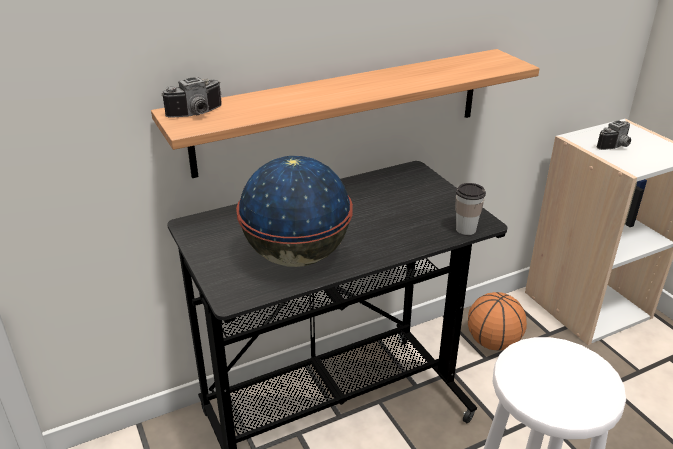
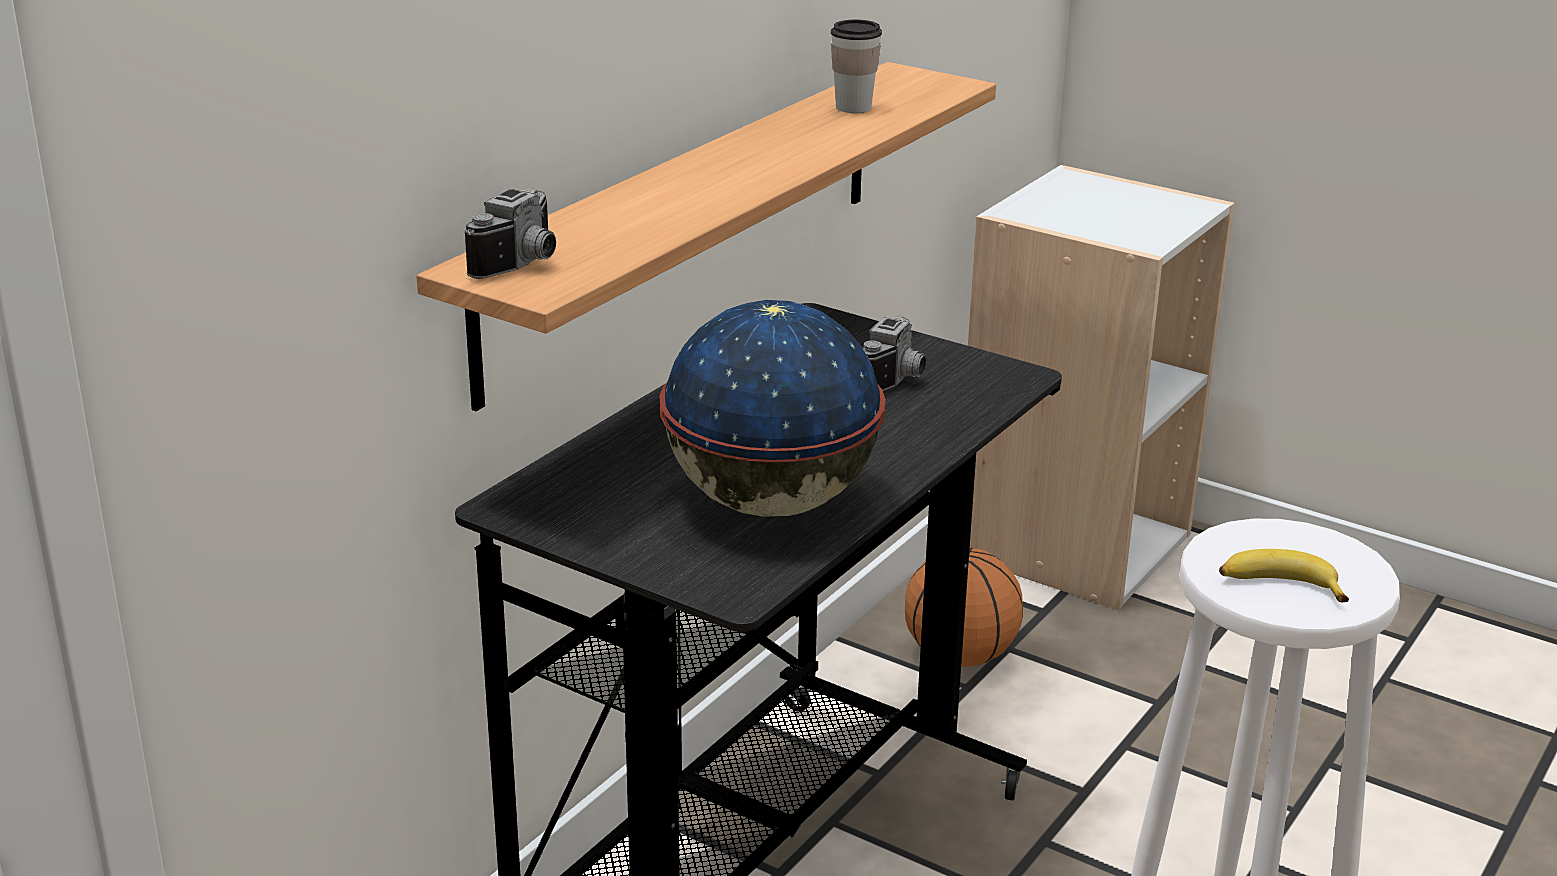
camera: 30 degrees left, 5 degrees down
cup [456,183,486,235] -> cup moved to [831,20,882,113]
camera [596,120,631,150] -> camera moved to [863,316,926,391]
none -> banana [1219,549,1349,602]

